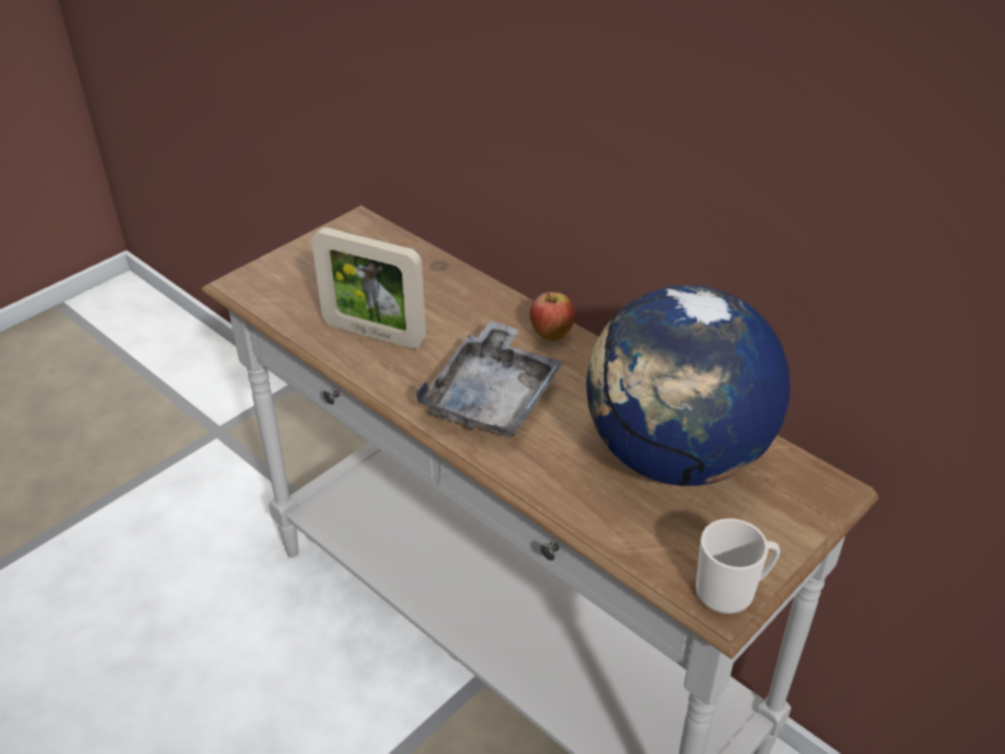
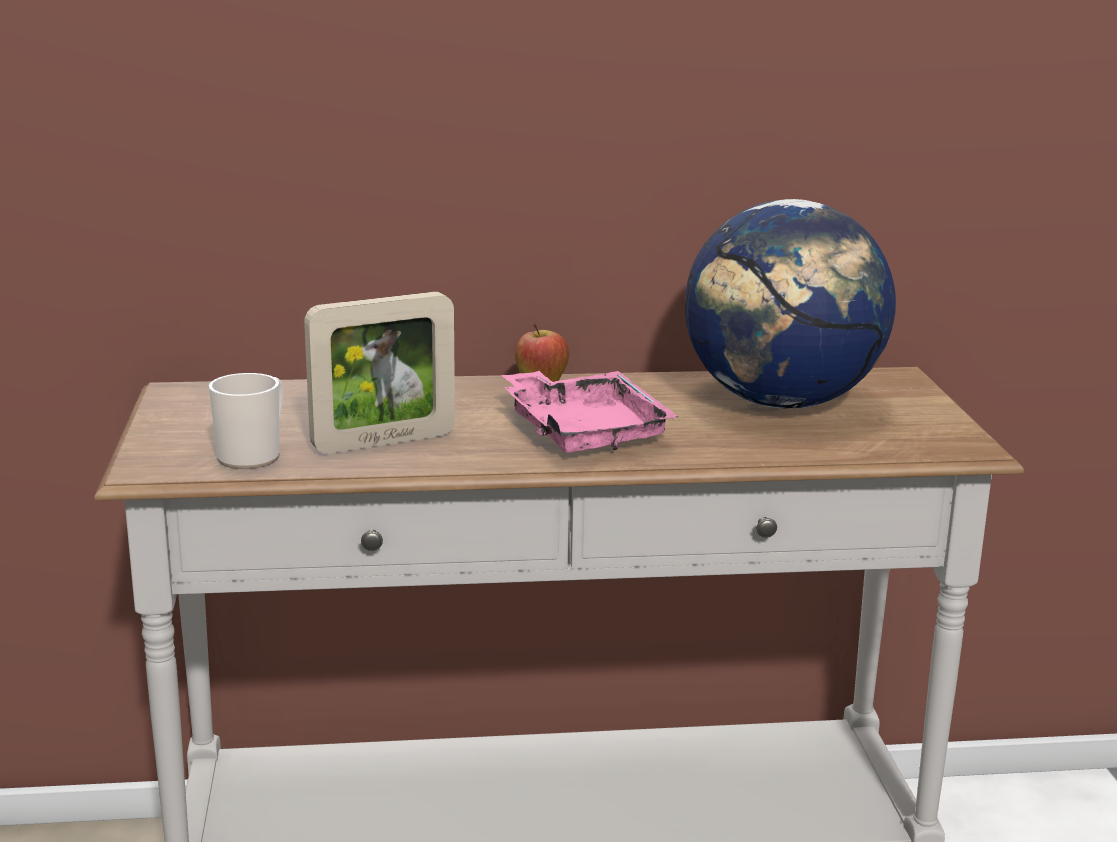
camera: 50 degrees left, 20 degrees down
grey tray [416,321,564,437] -> pink tray [502,371,679,453]
mug [695,518,780,614] -> mug moved to [209,373,283,469]

